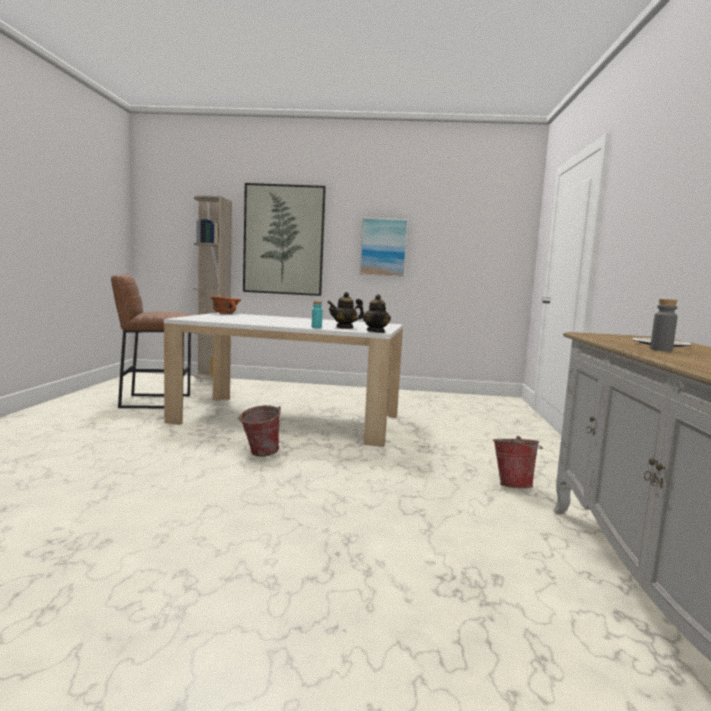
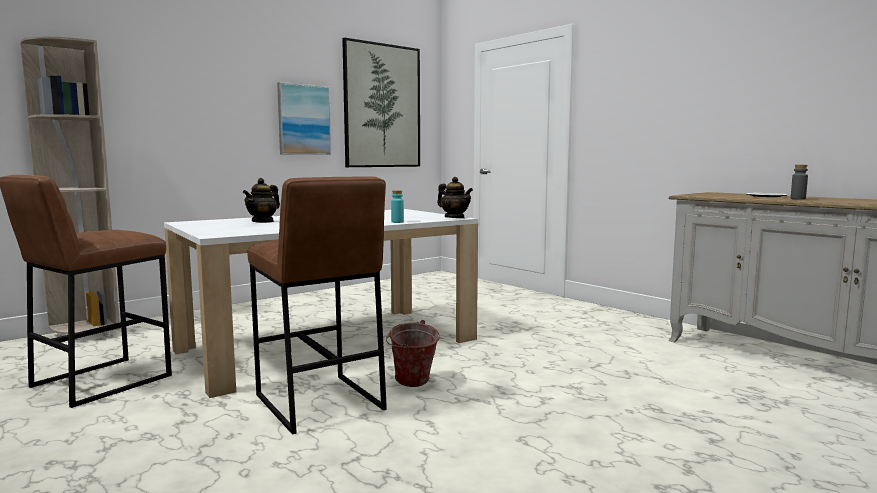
camera: 45 degrees left, 0 degrees up
orange bowl [210,296,241,314] -> none
picture [243,183,326,296] -> picture moved to [342,38,420,167]
teapot [327,292,364,329] -> teapot moved to [243,178,280,223]
bucket [493,436,543,488] -> none
none -> brown stool [247,176,387,434]

